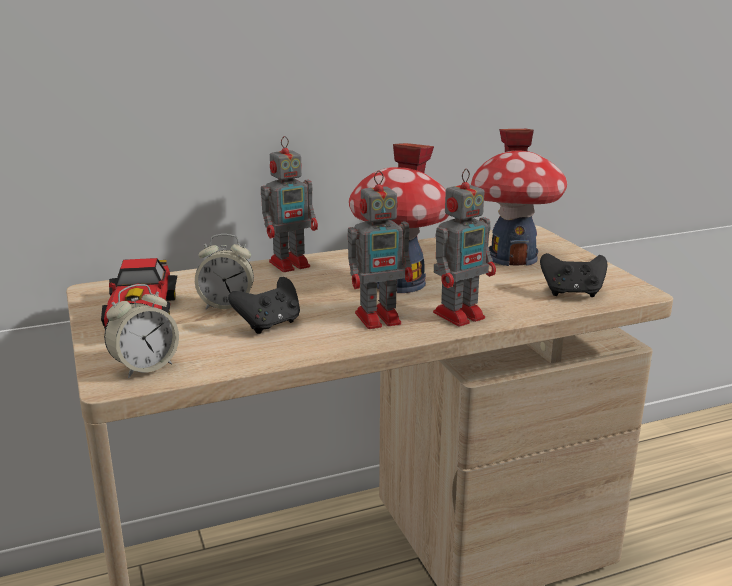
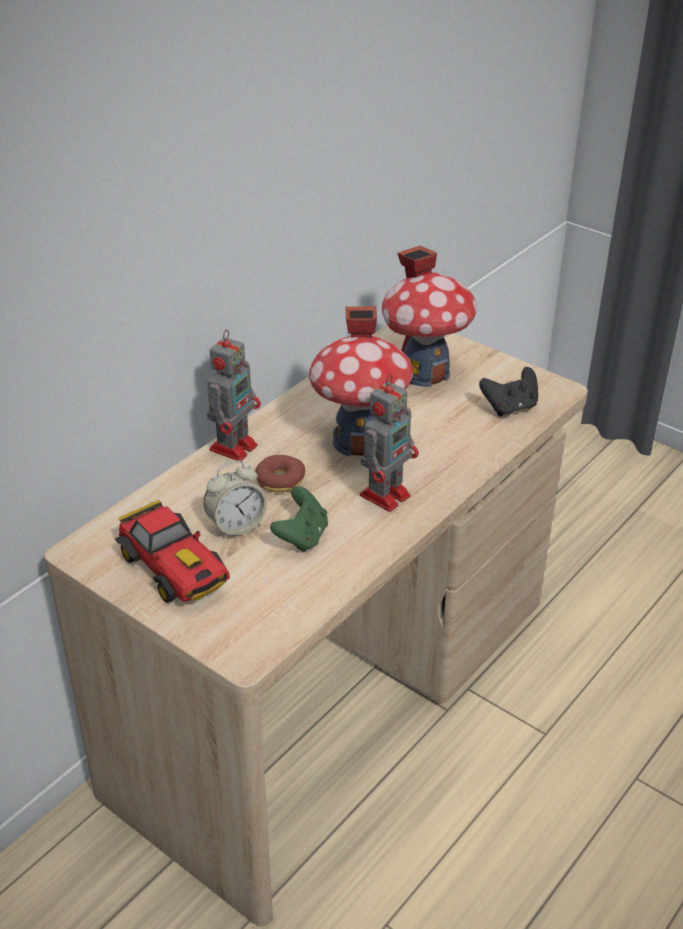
camera: 30 degrees left, 15 degrees up
alarm clock [104,284,179,378] -> none
black game controller [228,277,300,334] -> green game controller [270,486,328,553]
toy robot [433,169,496,327] -> none
none -> donut [255,455,305,492]

